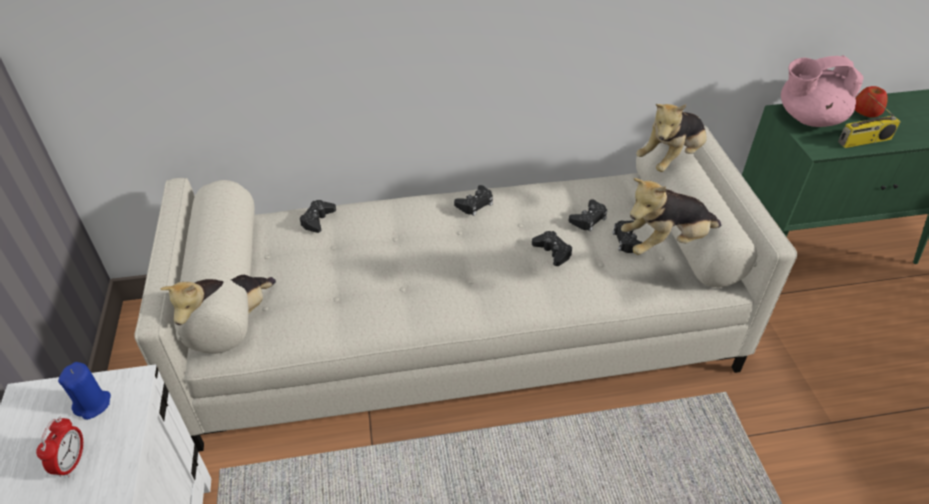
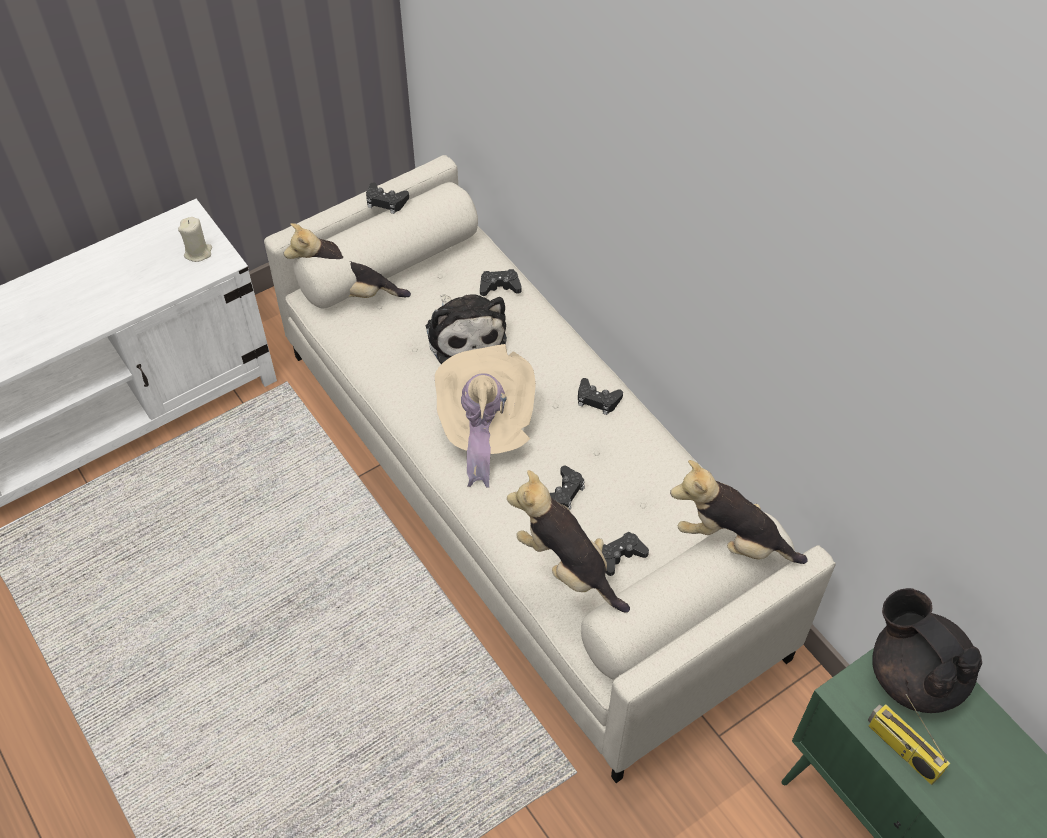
camera: 65 degrees right, 10 degrees up
alarm clock [36,417,84,477] -> none
blue candle [58,362,111,420] -> beige candle [178,217,212,262]
black game controller [569,199,607,232] -> black game controller moved to [366,182,409,214]
pink teapot [781,55,863,127] -> black teapot [872,588,982,713]
apple [855,86,888,118] -> none
none -> plush toy [426,294,507,364]
none -> beige hat [435,344,536,488]

